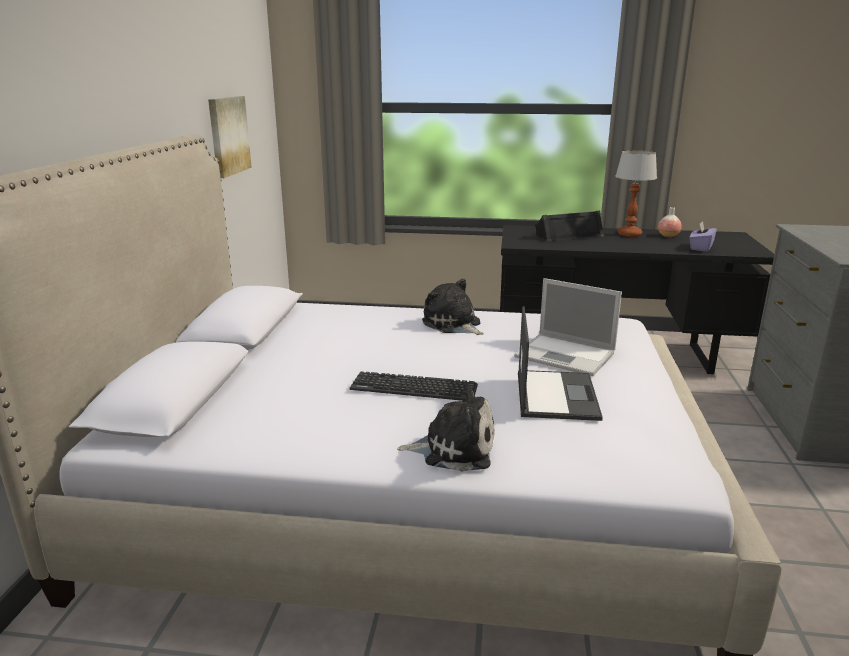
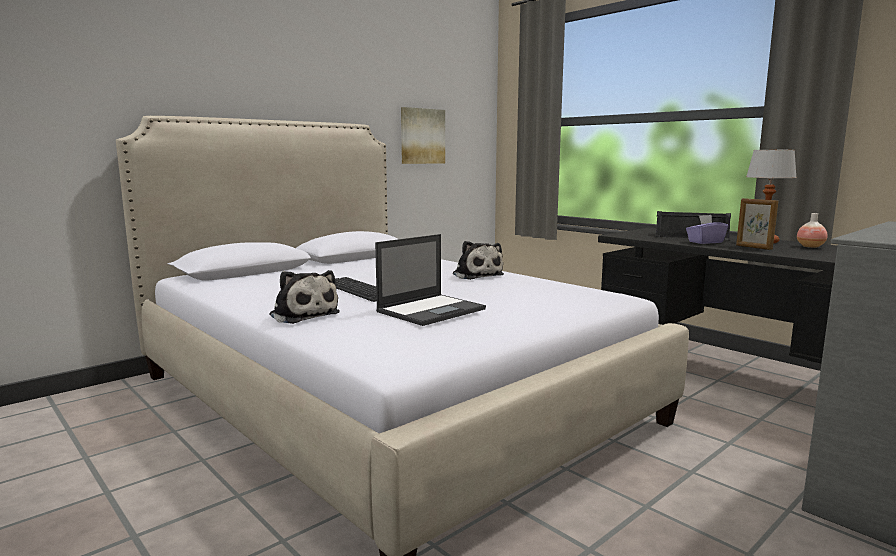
camera: 40 degrees right, 10 degrees down
plush toy [422,279,484,335] -> plush toy turned 150 degrees clockwise [452,241,504,280]
laptop [514,278,622,376] -> none
purple tissue box [690,221,717,252] -> purple tissue box moved to [686,215,728,244]
none -> picture frame [736,198,778,250]

